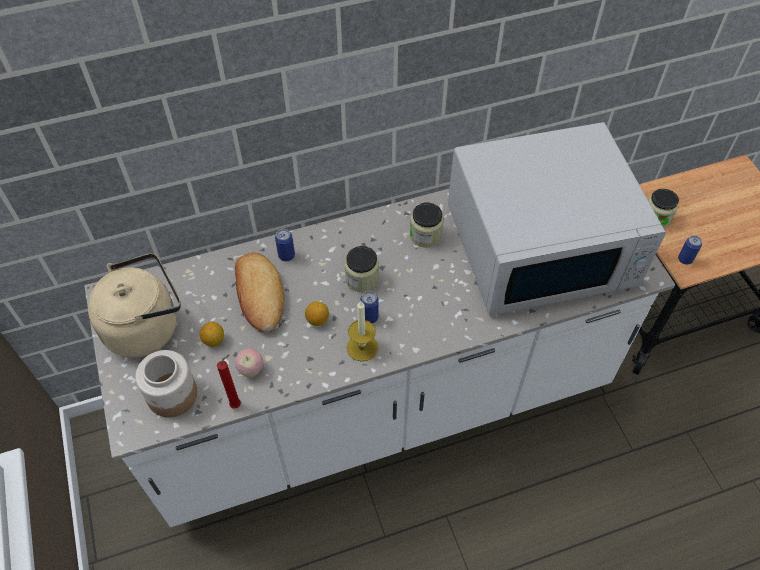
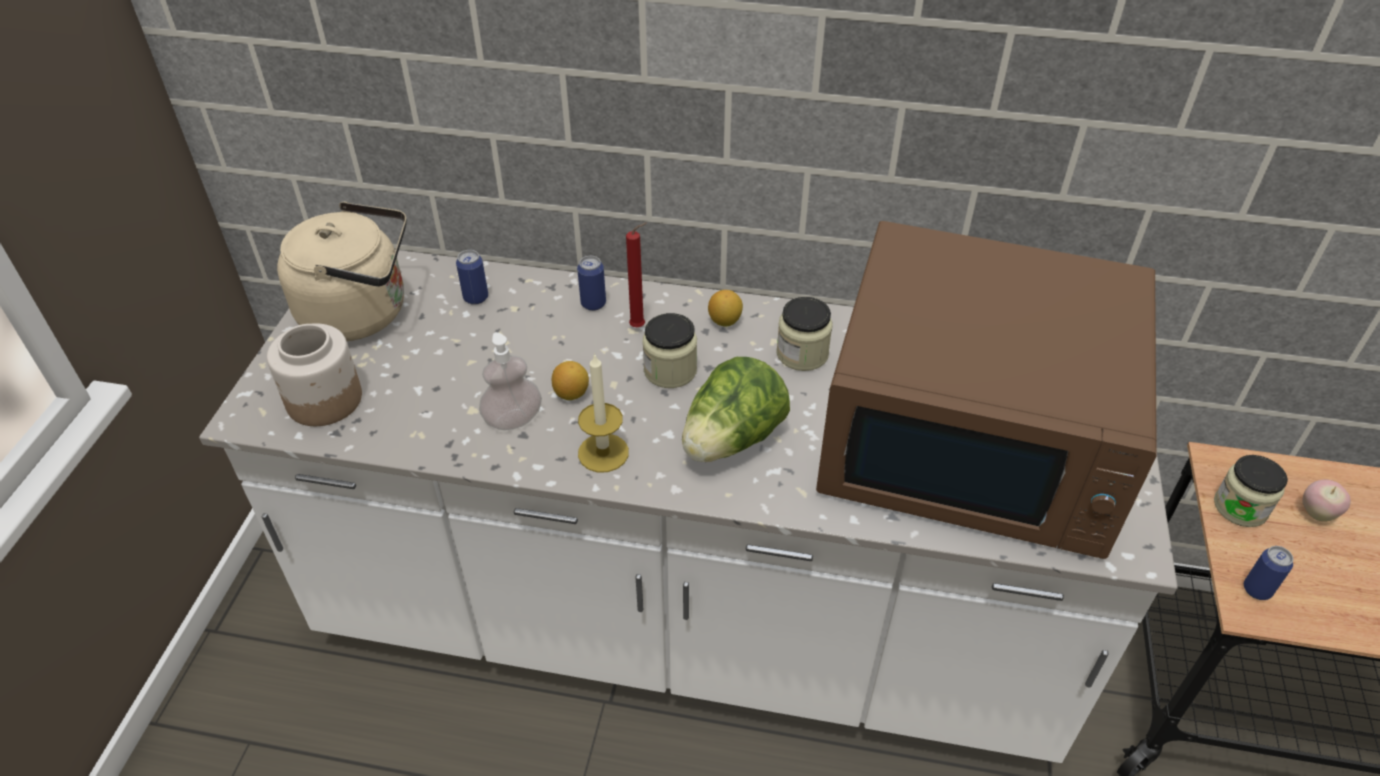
camera: 30 degrees right, 10 degrees down
lemon [199,322,224,347] -> lemon moved to [708,290,743,326]
red candle [217,354,241,409] -> red candle moved to [626,223,647,327]
bread [235,253,284,332] -> none
apple [235,348,263,377] -> apple moved to [1302,480,1351,522]
can [360,291,379,323] -> can moved to [456,250,488,305]
white microwave [448,122,666,316] -> brown microwave [816,221,1157,559]
none -> soap dispenser [479,332,542,430]
none -> lettuce [682,357,790,462]

